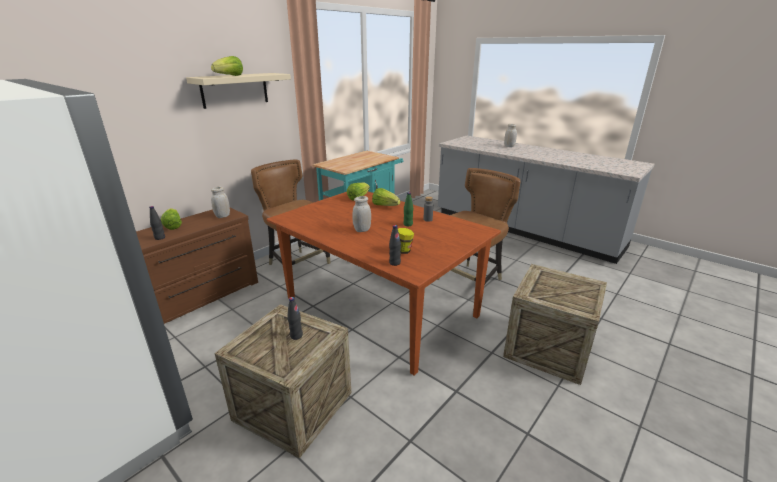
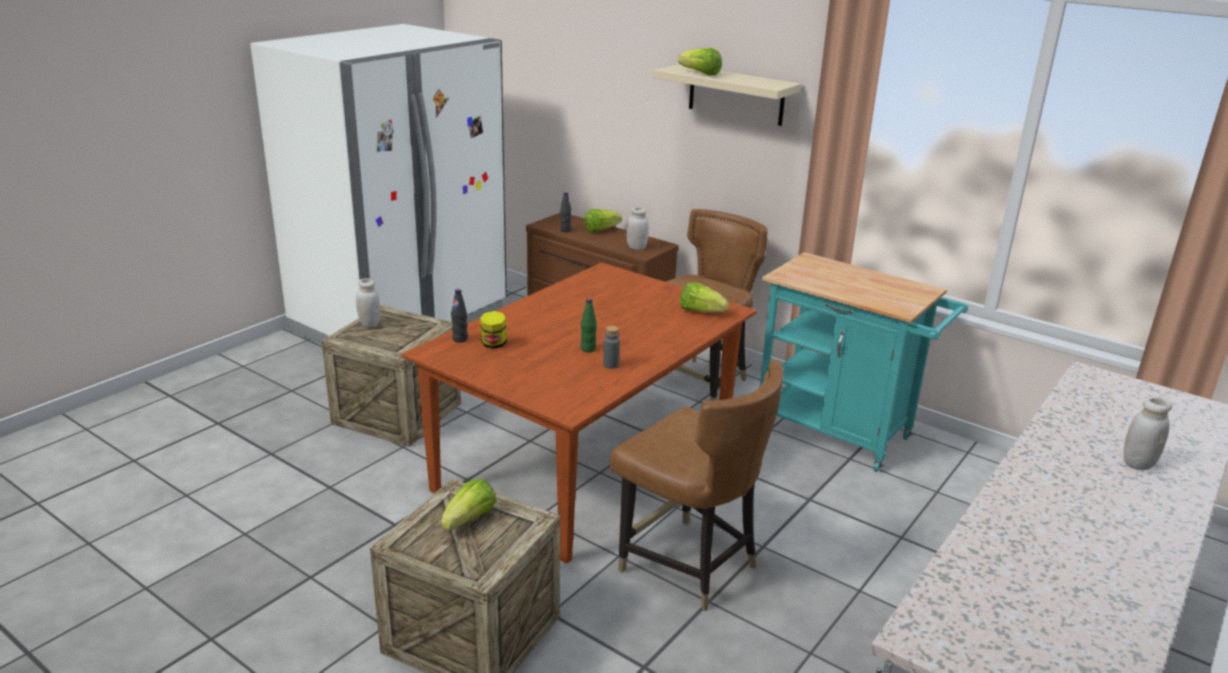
camera: 85 degrees right, 0 degrees up
black bottle [287,297,303,340] -> none
white jar [352,196,371,232] -> white jar moved to [356,278,381,327]
lettuce [372,188,400,206] -> lettuce moved to [441,479,496,530]

